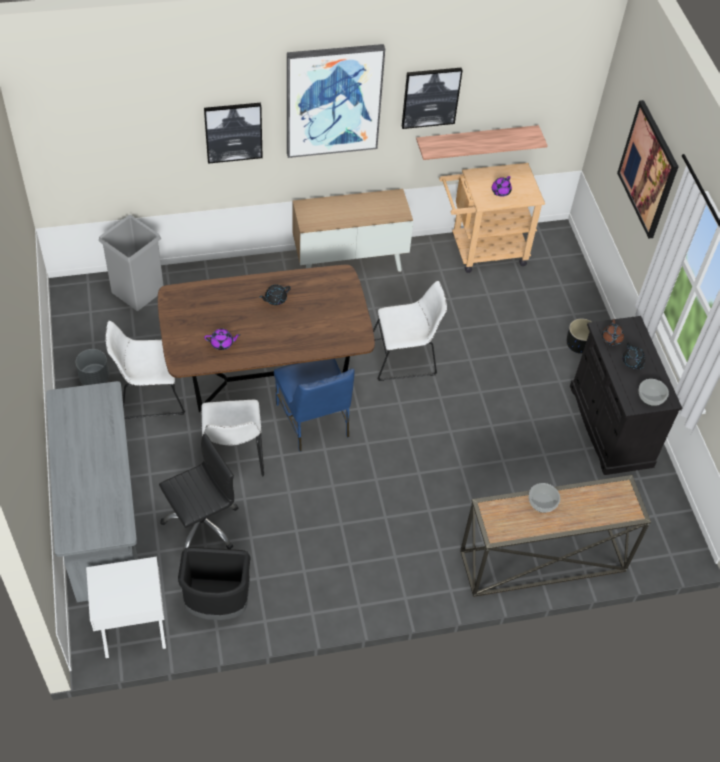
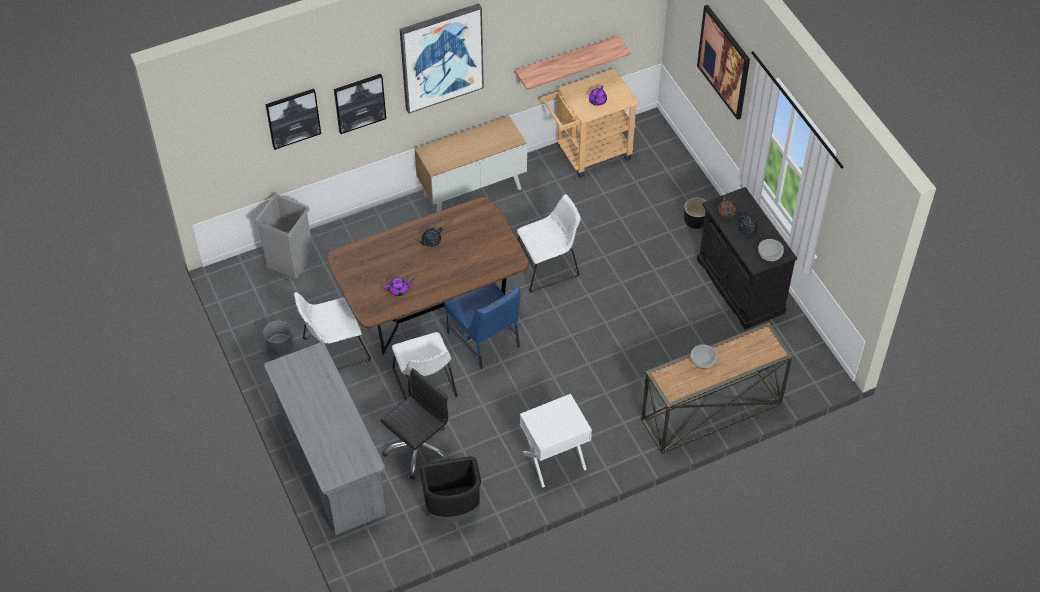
camera: 10 degrees left, 0 degrees up
white nightstand [86,557,166,658] -> white nightstand moved to [520,394,592,488]
picture [402,68,463,129] -> picture moved to [265,89,321,150]

